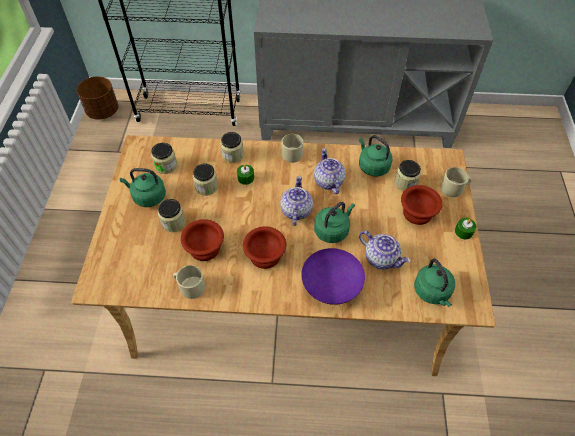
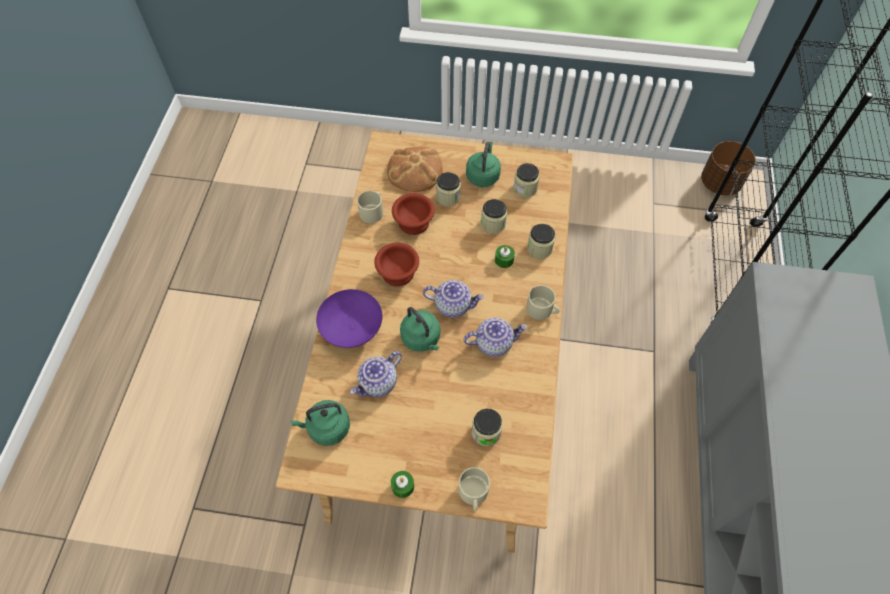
camera: 95 degrees right, 5 degrees up
green kettle [359,135,393,177] -> none
brown bowl [401,185,442,225] -> none
none -> bread [387,147,443,192]

